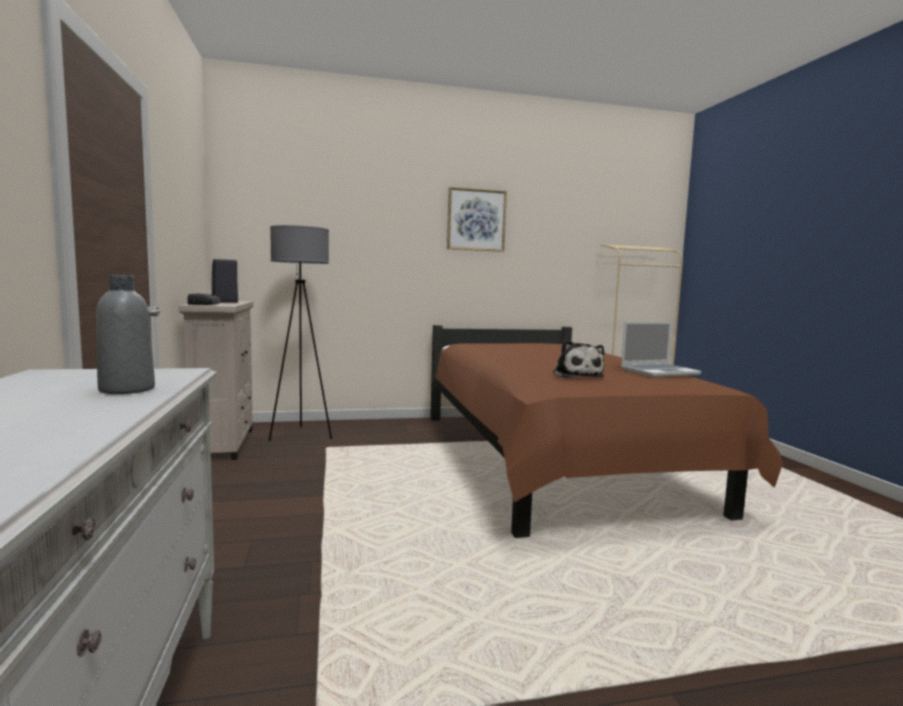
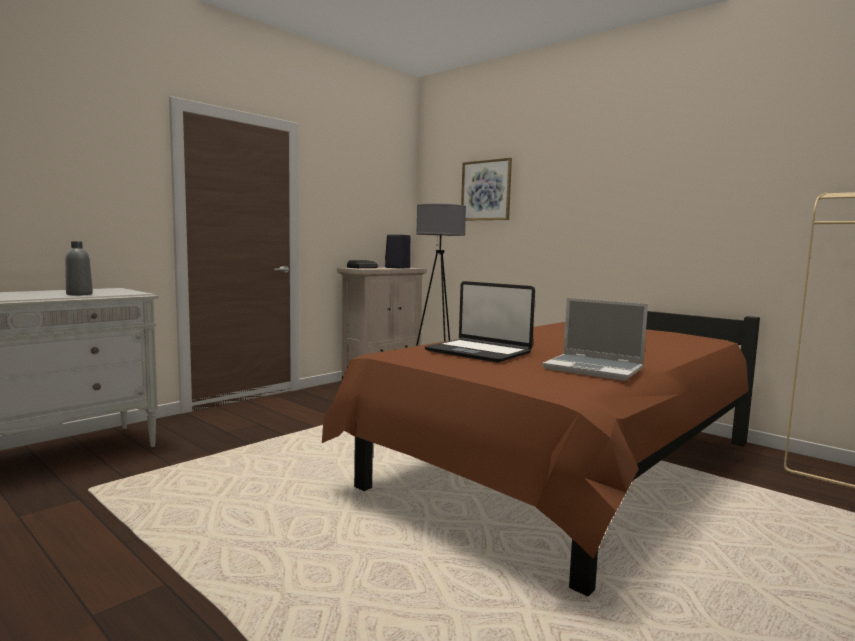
camera: 55 degrees right, 0 degrees up
picture [447,187,507,252] -> picture moved to [461,158,512,220]
plush toy [553,340,604,378] -> laptop [425,281,535,363]

